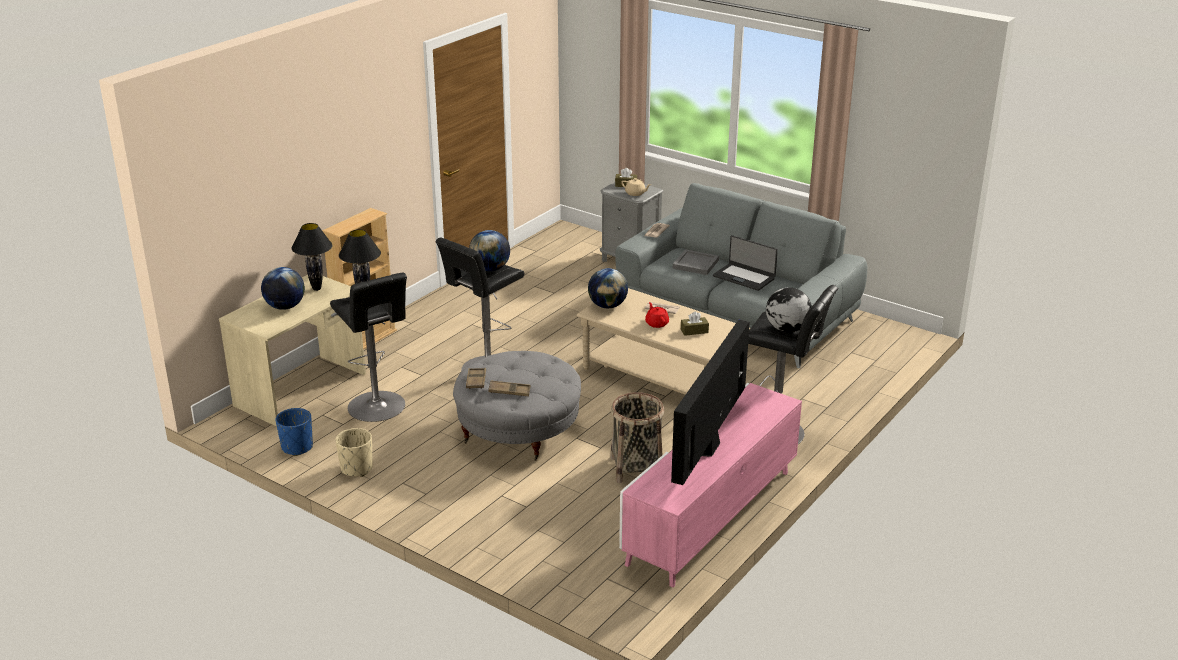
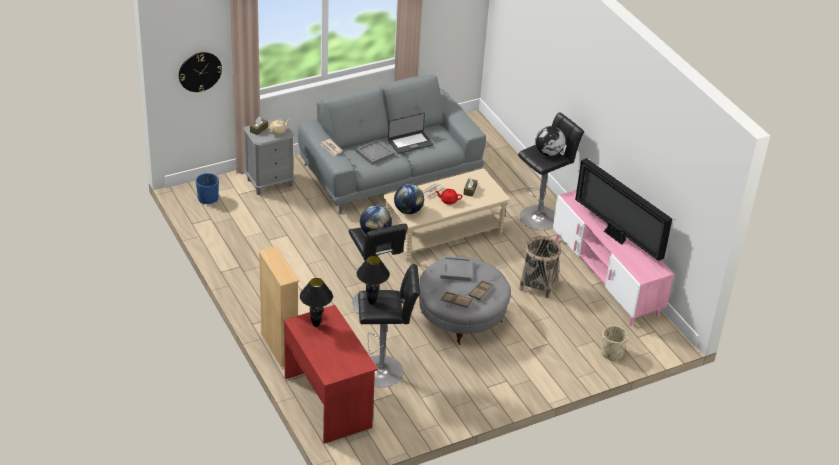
camera: 65 degrees left, 10 degrees up
beige desk [219,275,366,427] -> red desk [284,305,378,444]
globe [261,267,305,310] -> none
blue planter [275,408,313,456] -> blue planter moved to [196,173,219,204]
beige planter [335,428,373,477] -> beige planter moved to [601,325,628,361]
none -> wall clock [179,52,222,92]
none -> grey tray [440,256,472,281]

